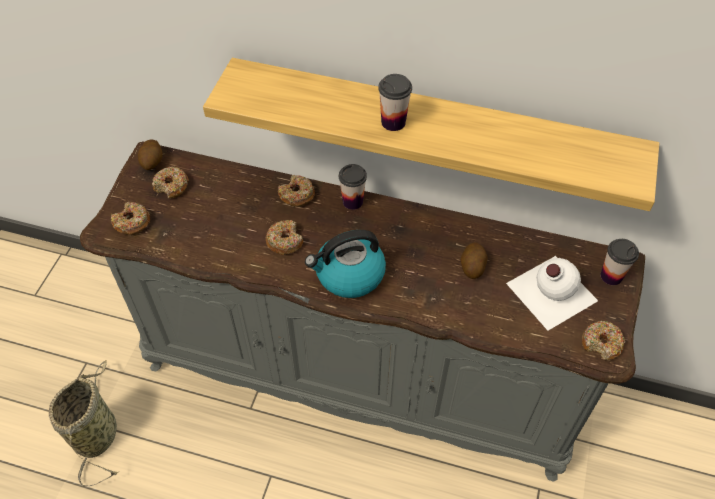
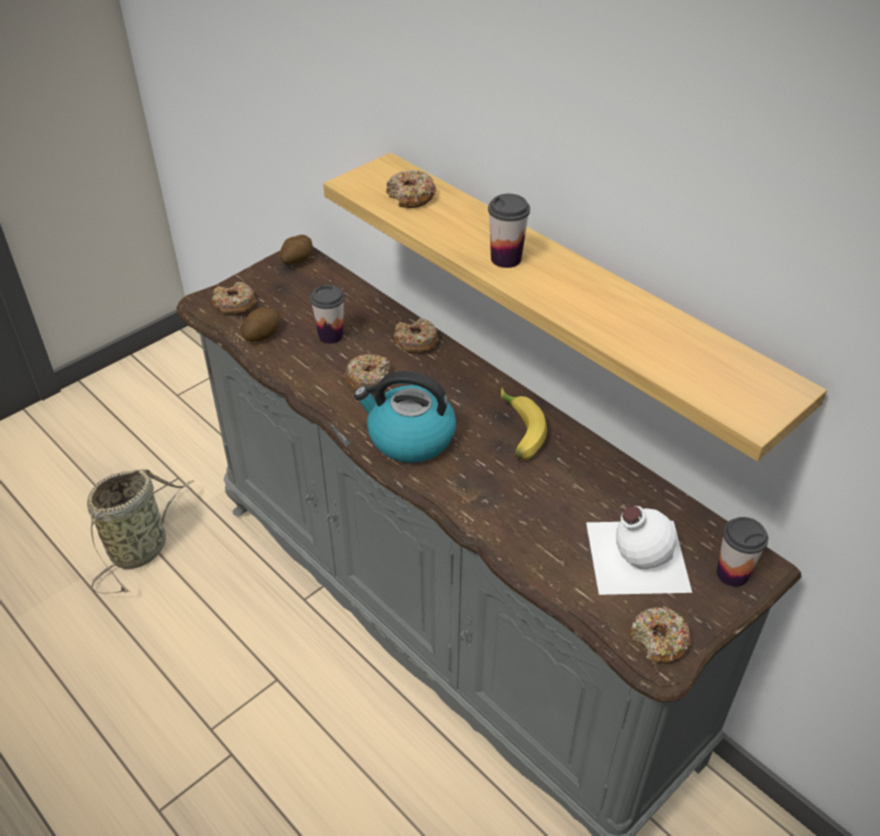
camera: 30 degrees right, 10 degrees down
donut [152,167,189,199] -> donut moved to [386,170,436,208]
cup [339,164,367,210] -> cup moved to [310,285,344,344]
potato [461,242,488,279] -> potato moved to [241,307,280,342]
none -> banana [501,388,547,460]

